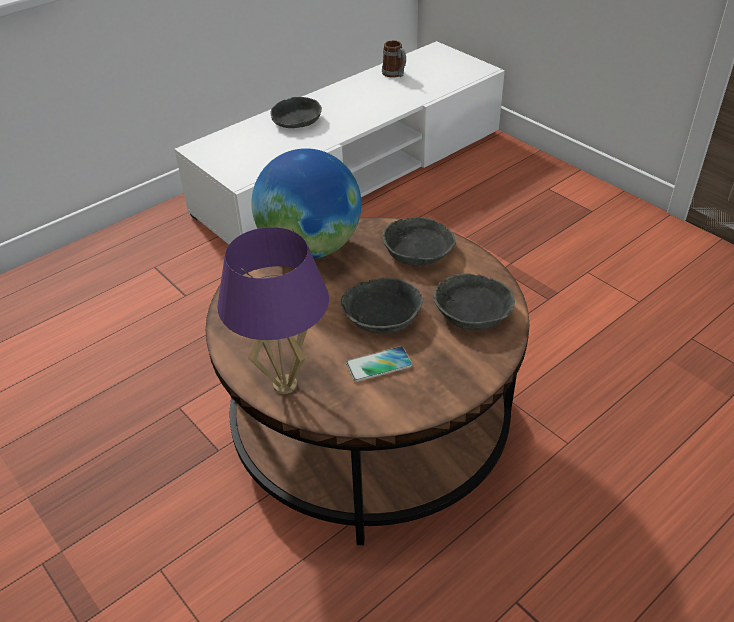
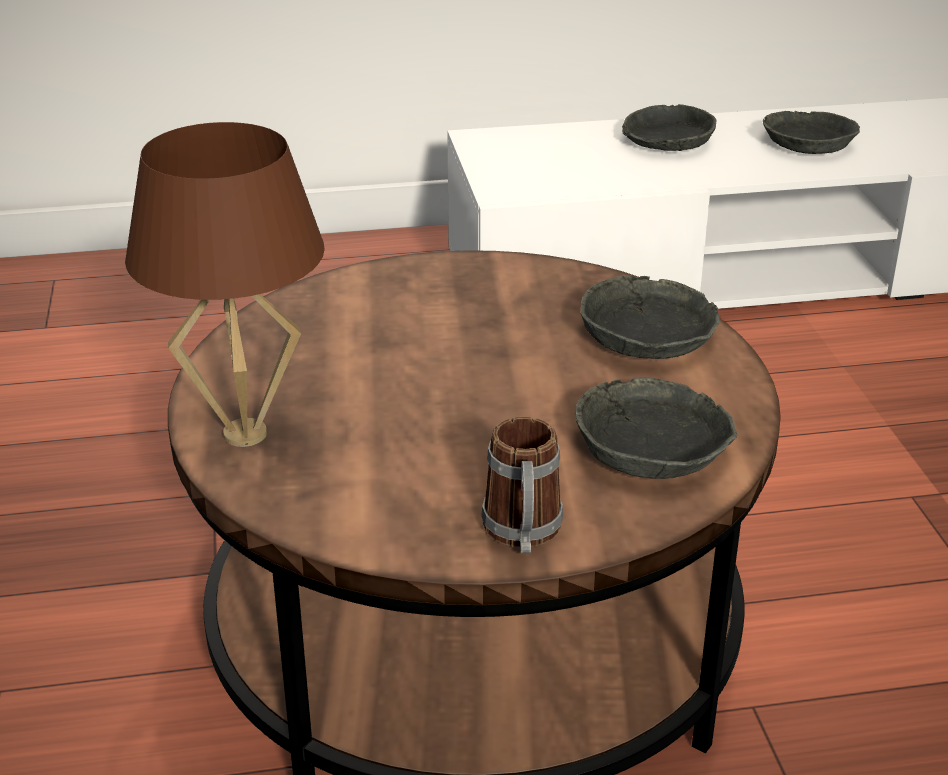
camera: 30 degrees right, 10 degrees down
purple table lamp [217,227,329,394] -> brown table lamp [125,122,325,447]
globe [251,148,361,259] -> none
grey bowl [340,278,424,334] -> grey bowl moved to [763,111,860,154]
phone [346,346,412,382] -> none
mug [382,40,406,78] -> mug moved to [481,416,563,553]

